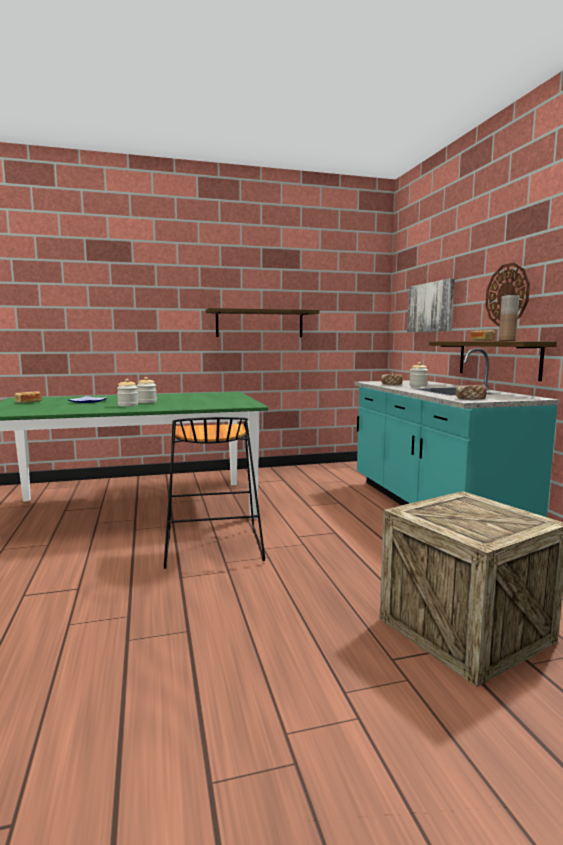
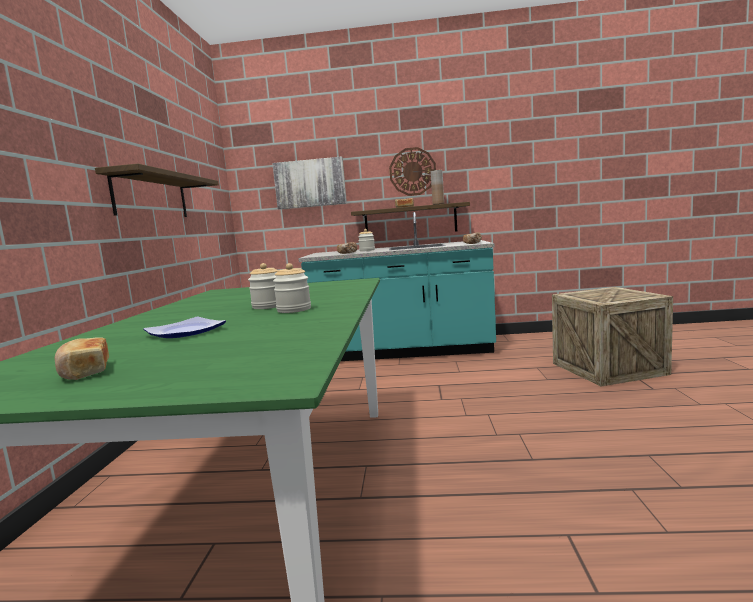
camera: 70 degrees left, 0 degrees up
black stool [164,417,265,569] -> none

